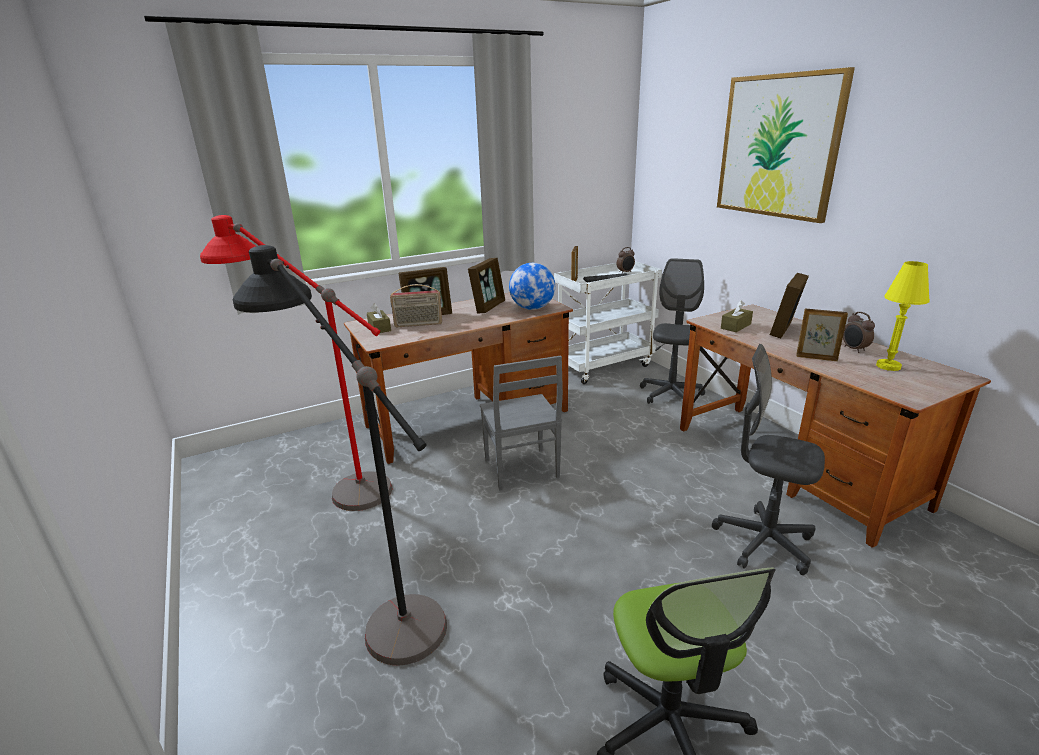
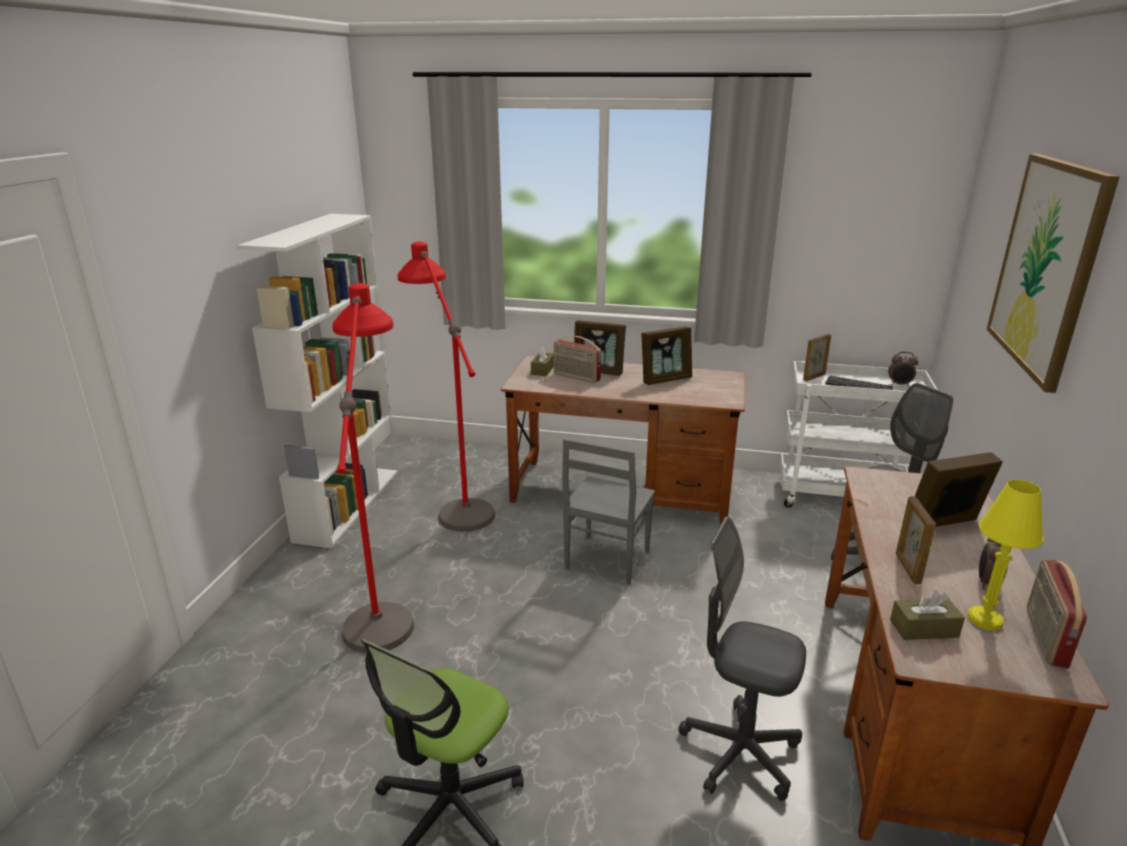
camera: 40 degrees right, 0 degrees up
black floor lamp [233,245,447,666] -> red floor lamp [332,283,414,653]
globe [509,263,555,310] -> none
grey office chair [712,344,825,575] -> grey office chair turned 45 degrees counterclockwise [678,516,806,801]
brown tissue box [721,301,753,332] -> brown tissue box moved to [890,590,965,640]
picture frame [796,309,848,361] -> picture frame turned 150 degrees counterclockwise [896,496,936,584]
none -> white bookcase [237,214,398,548]
none -> radio [1027,560,1087,668]

